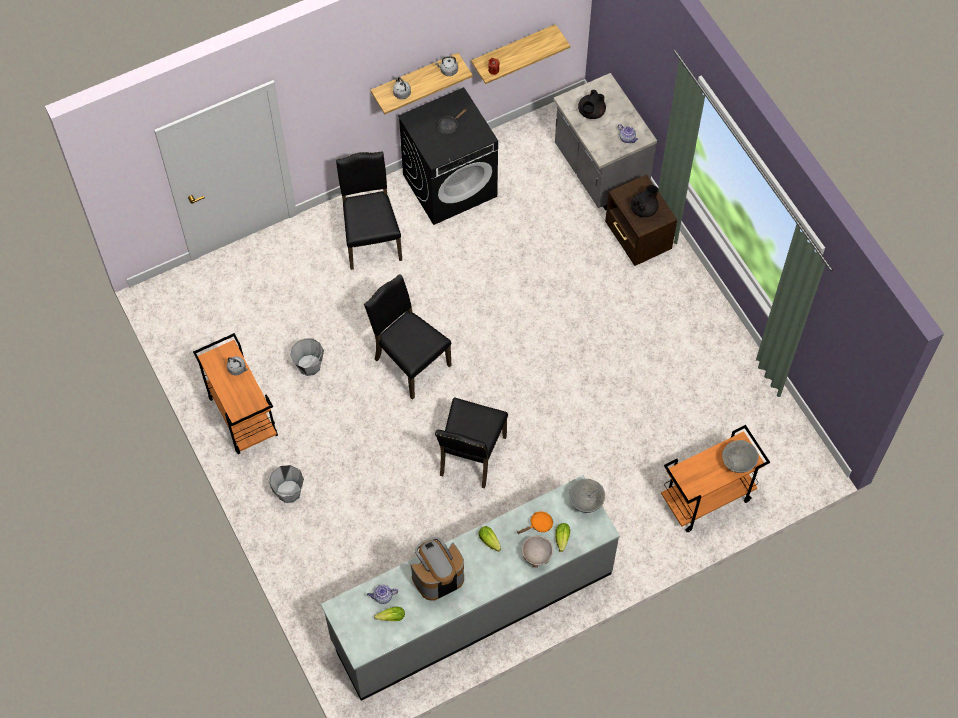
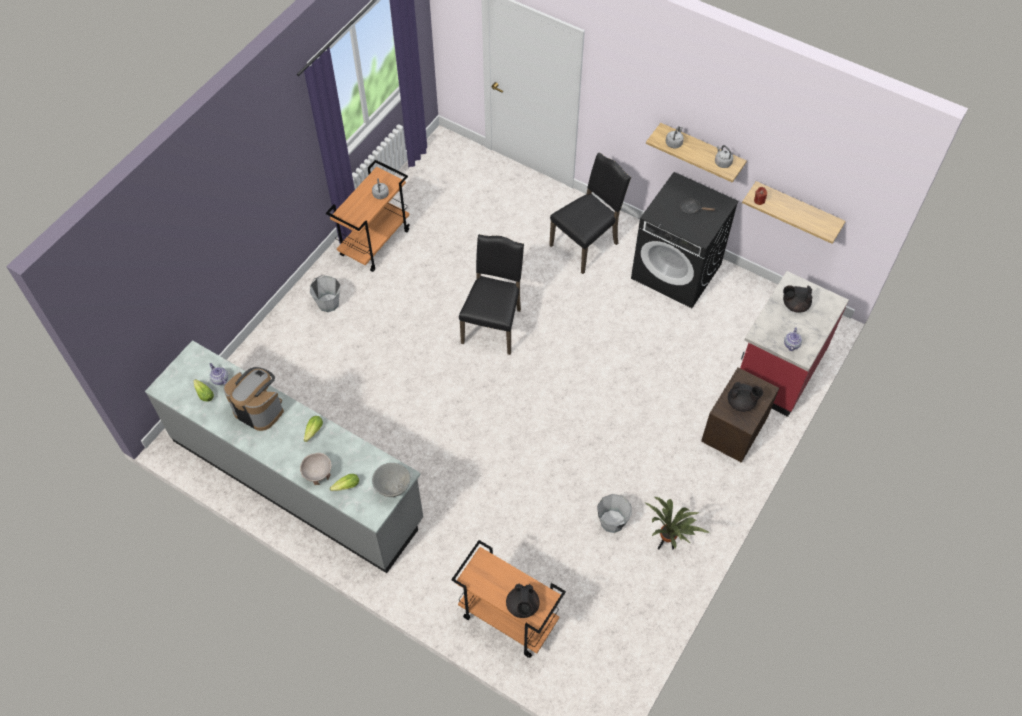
camera: 60 degrees right, 5 degrees down
grey bucket [290,338,324,376] -> grey bucket moved to [597,494,632,533]
black chair [435,397,508,488] -> none
orange frying pan [517,511,553,534] -> none
grey counter [554,73,657,210] -> red counter [740,271,849,417]
grey bowl [722,440,758,473] -> black teapot [506,584,539,618]
none -> potted plant [646,497,710,550]

